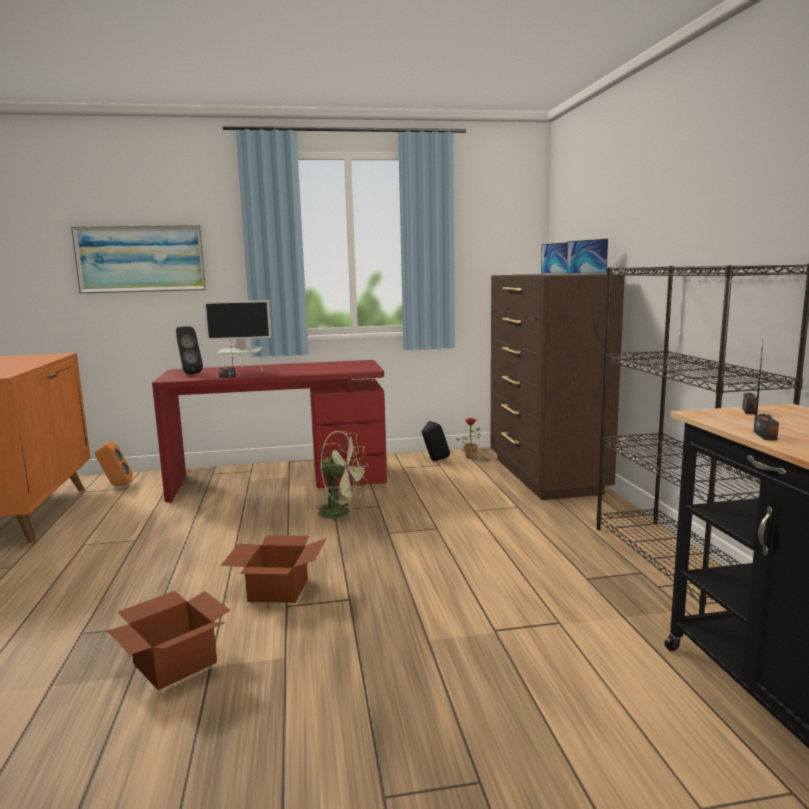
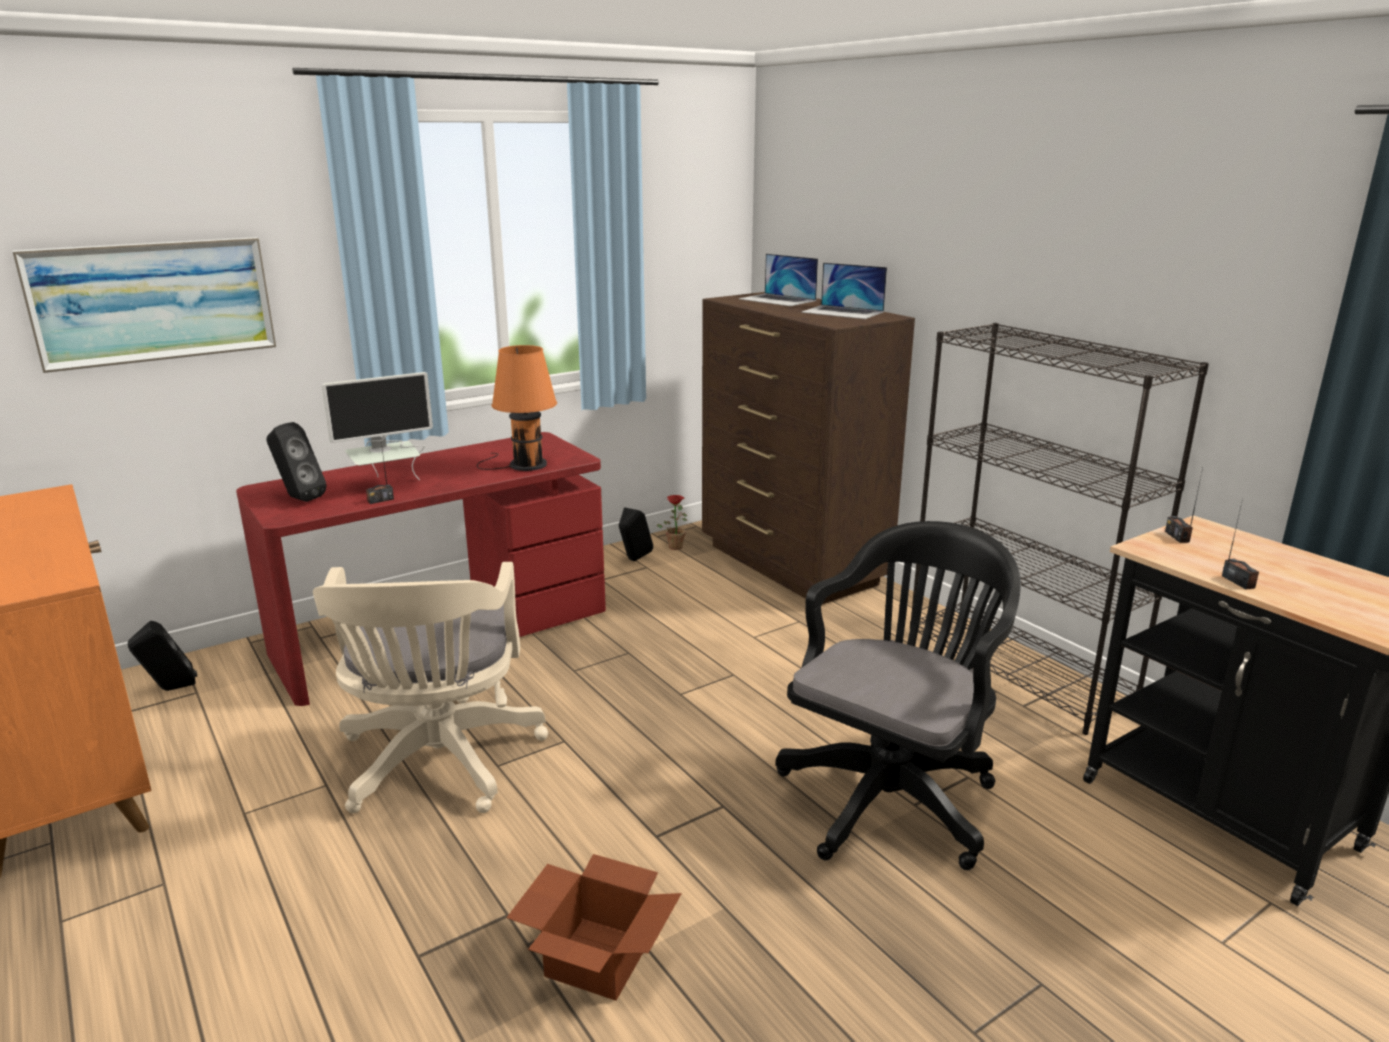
camera: 25 degrees left, 10 degrees up
orange speaker [95,441,133,486] -> black speaker [128,621,197,691]
cardboard box [221,535,326,603] -> none
green fan [315,431,369,524] -> none
none -> beige office chair [313,562,548,813]
none -> orange table lamp [477,345,557,471]
none -> black office chair [775,521,1021,870]

